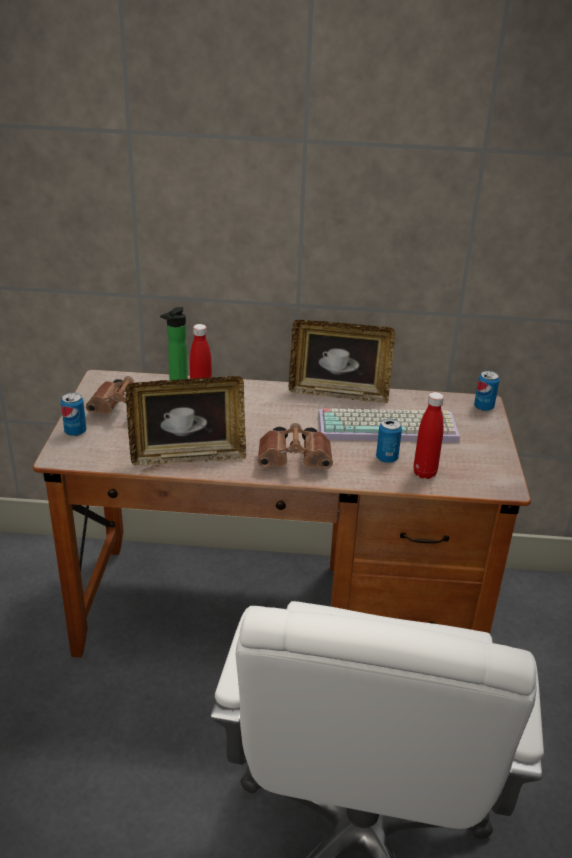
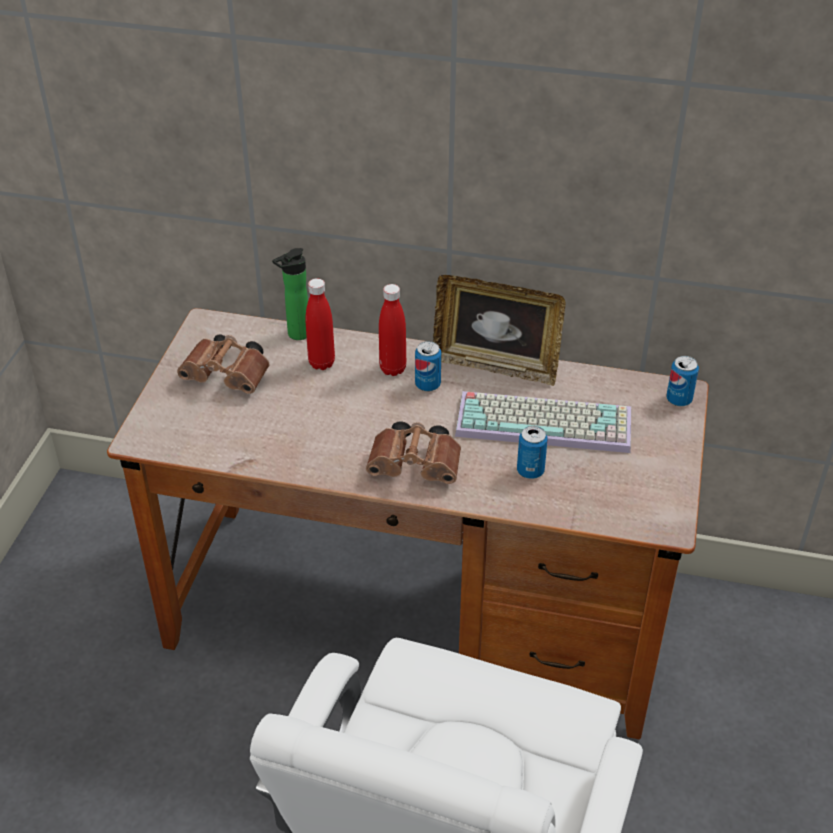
camera: 10 degrees right, 10 degrees up
can [61,392,86,436] -> can moved to [415,341,441,391]
picture frame [125,376,246,466] -> none
red bottle [413,392,444,479] -> red bottle moved to [379,284,406,376]

